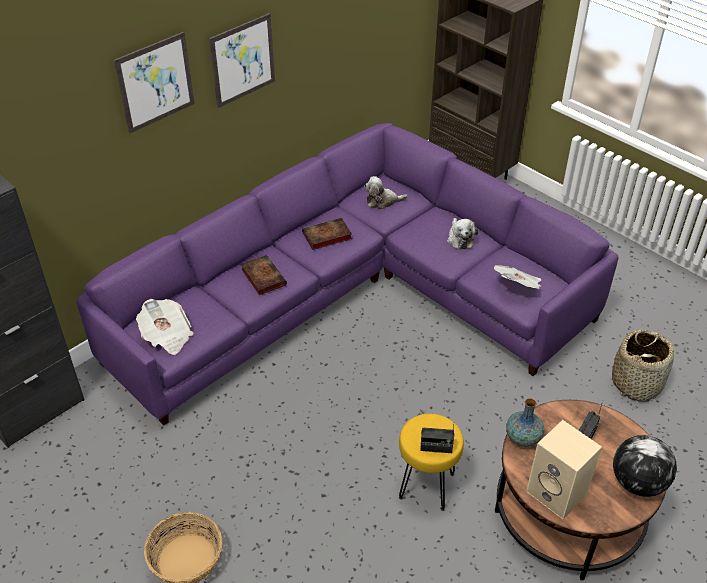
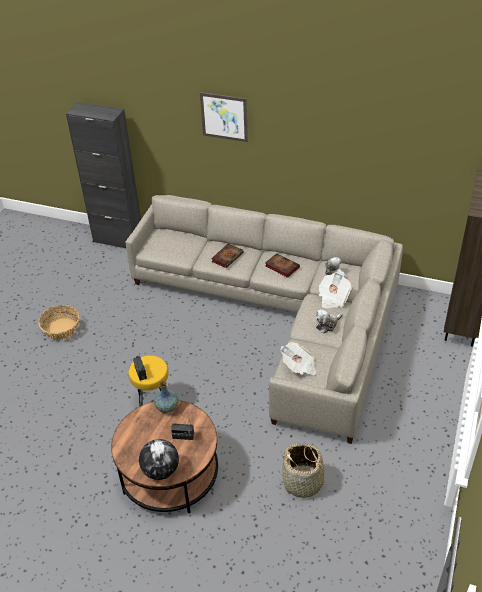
camera: 65 degrees right, 0 degrees up
purple sofa [76,123,619,426] -> grey sofa [126,195,403,444]
newspaper [136,299,194,355] -> newspaper moved to [318,272,352,308]
picture [209,13,275,108] -> none
beige speaker [526,420,602,519] -> none

